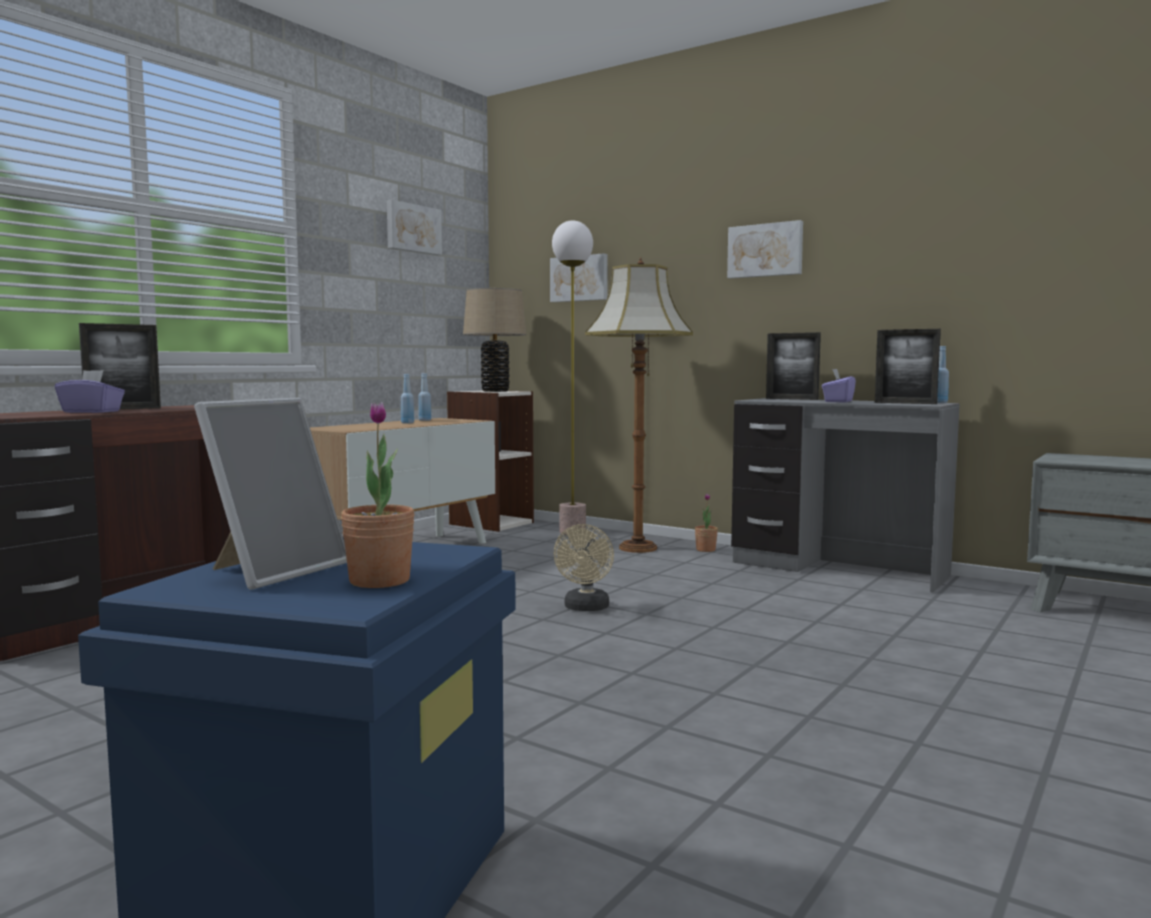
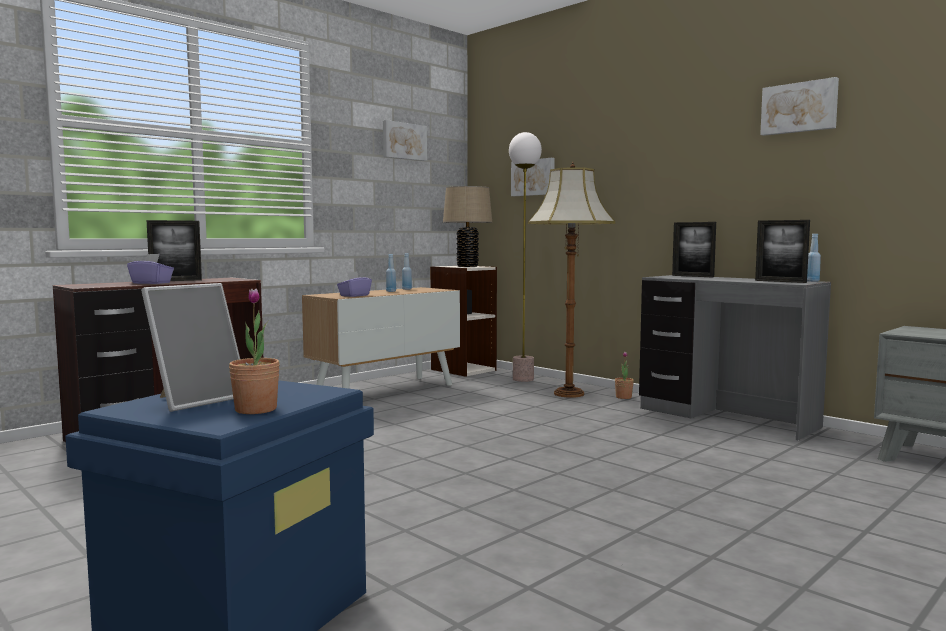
camera: 10 degrees right, 0 degrees up
beige fan [554,524,614,611] -> none
picture [727,220,803,279] -> picture moved to [760,77,839,136]
purple tissue box [822,369,856,403] -> purple tissue box moved to [337,272,372,297]

